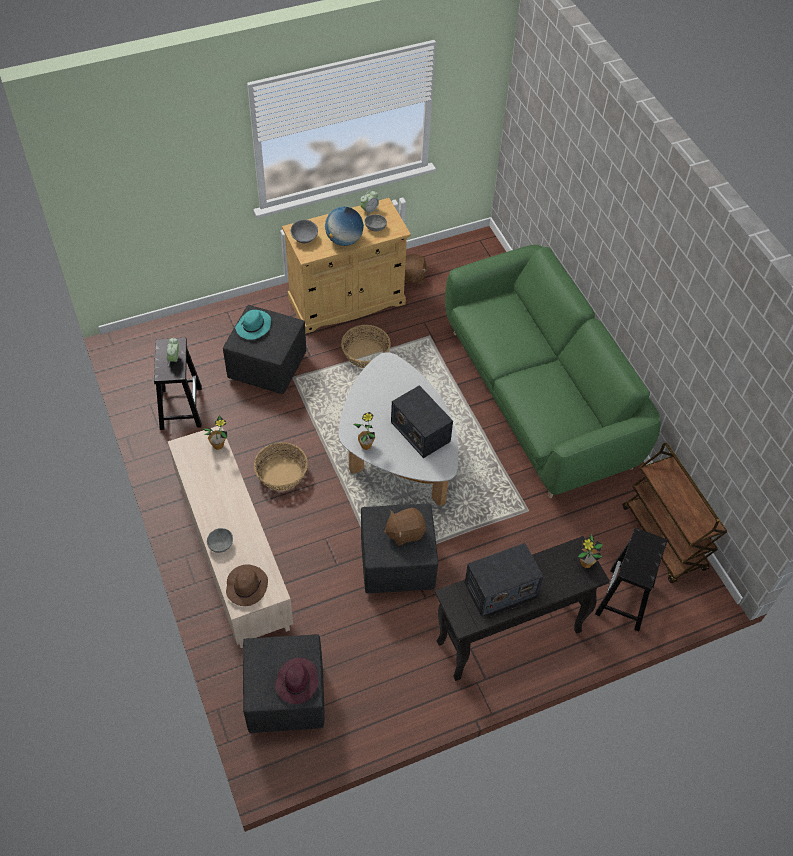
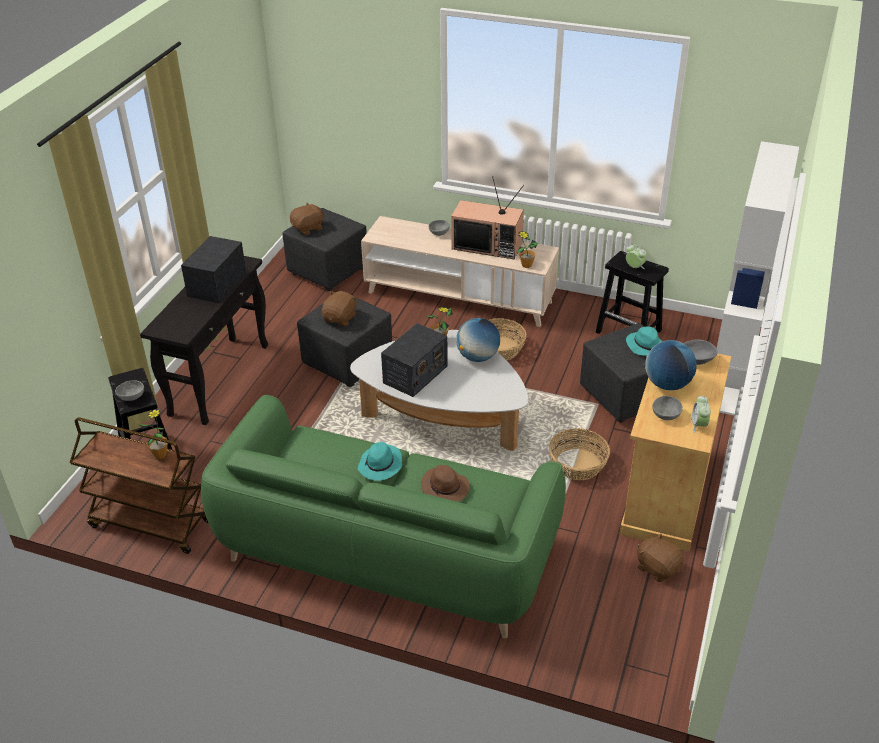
camera: 135 degrees right, 15 degrees down
brown hat [226,565,268,606] -> brown hat moved to [421,465,470,502]
purple hat [275,657,318,704] -> brown plush toy [290,203,324,235]
radio [391,385,453,458] -> radio turned 120 degrees clockwise [381,323,448,397]
potted plant [578,534,603,568] -> potted plant moved to [139,408,168,459]
none -> grey bowl [115,380,144,401]
none -> turquoise hat [358,442,402,481]
none -> television [451,176,524,259]
none -> globe [456,318,500,362]
none -> white bookcase [717,141,799,415]

